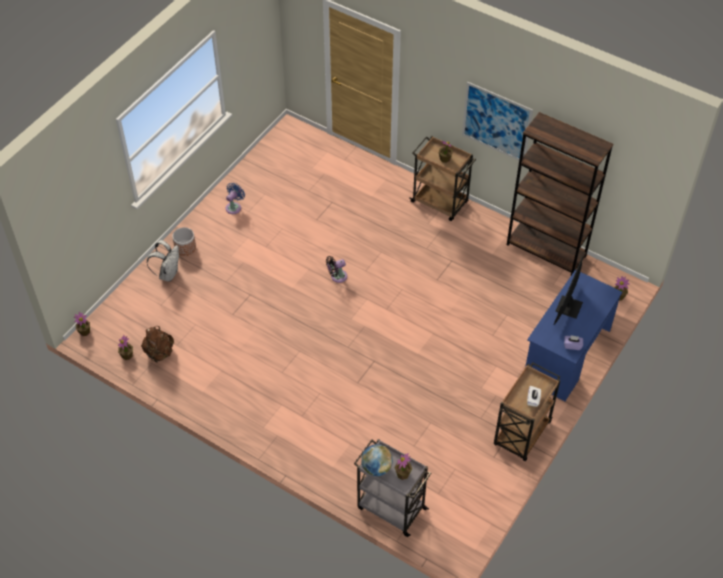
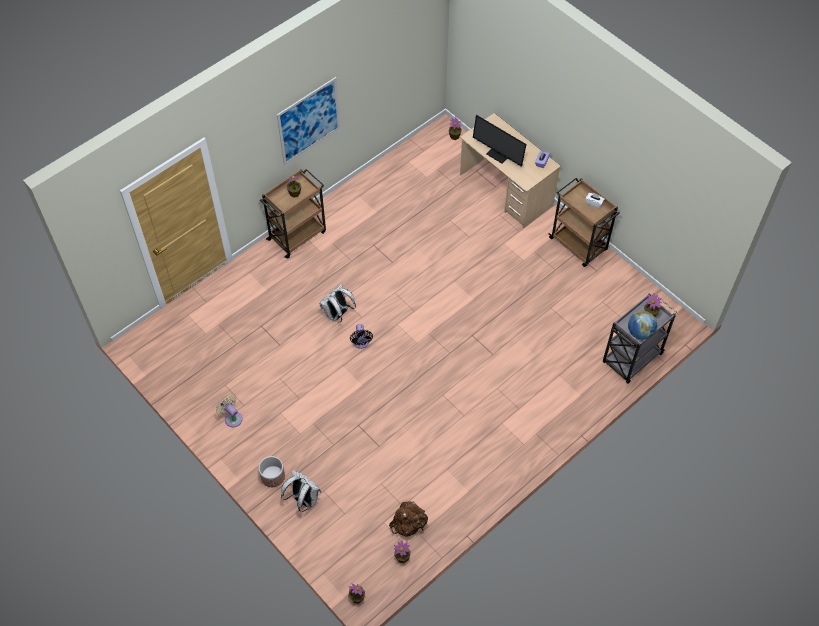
camera: 75 degrees left, 5 degrees up
blue fan [226,183,245,214] -> beige fan [216,395,243,427]
brown bookcase [507,112,613,275] -> none
blue desk [525,270,623,401] -> beige desk [460,113,561,228]
none -> white backpack [320,284,356,323]

